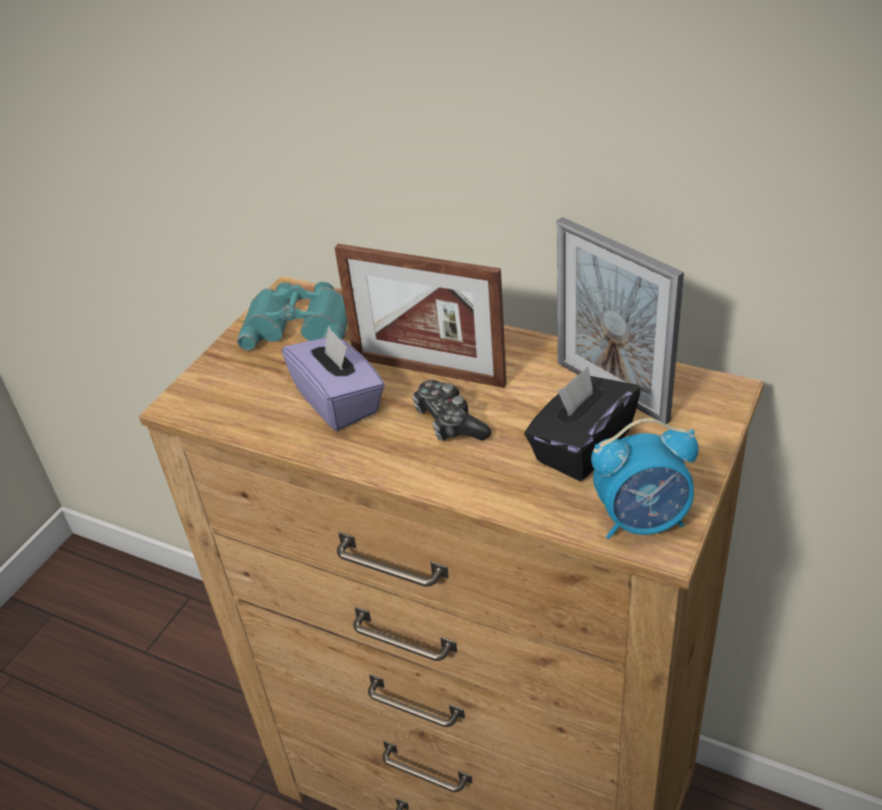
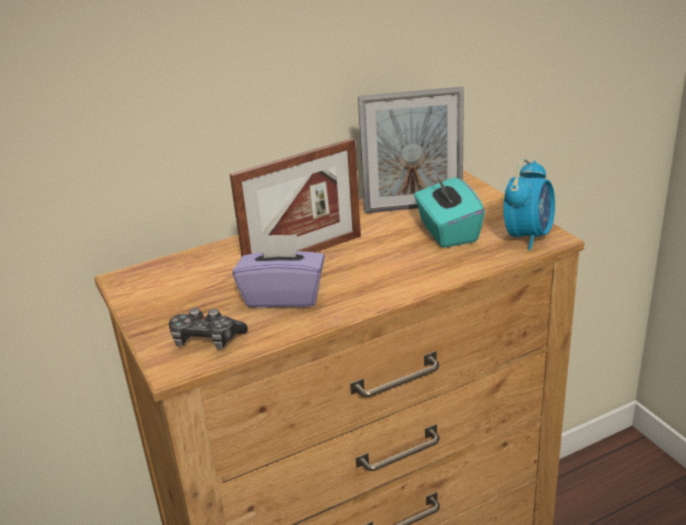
camera: 55 degrees left, 10 degrees down
turquoise binoculars [237,282,347,351] -> none
game controller [412,380,492,441] -> game controller moved to [169,308,248,349]
black tissue box [524,366,641,481] -> turquoise tissue box [414,172,485,248]

